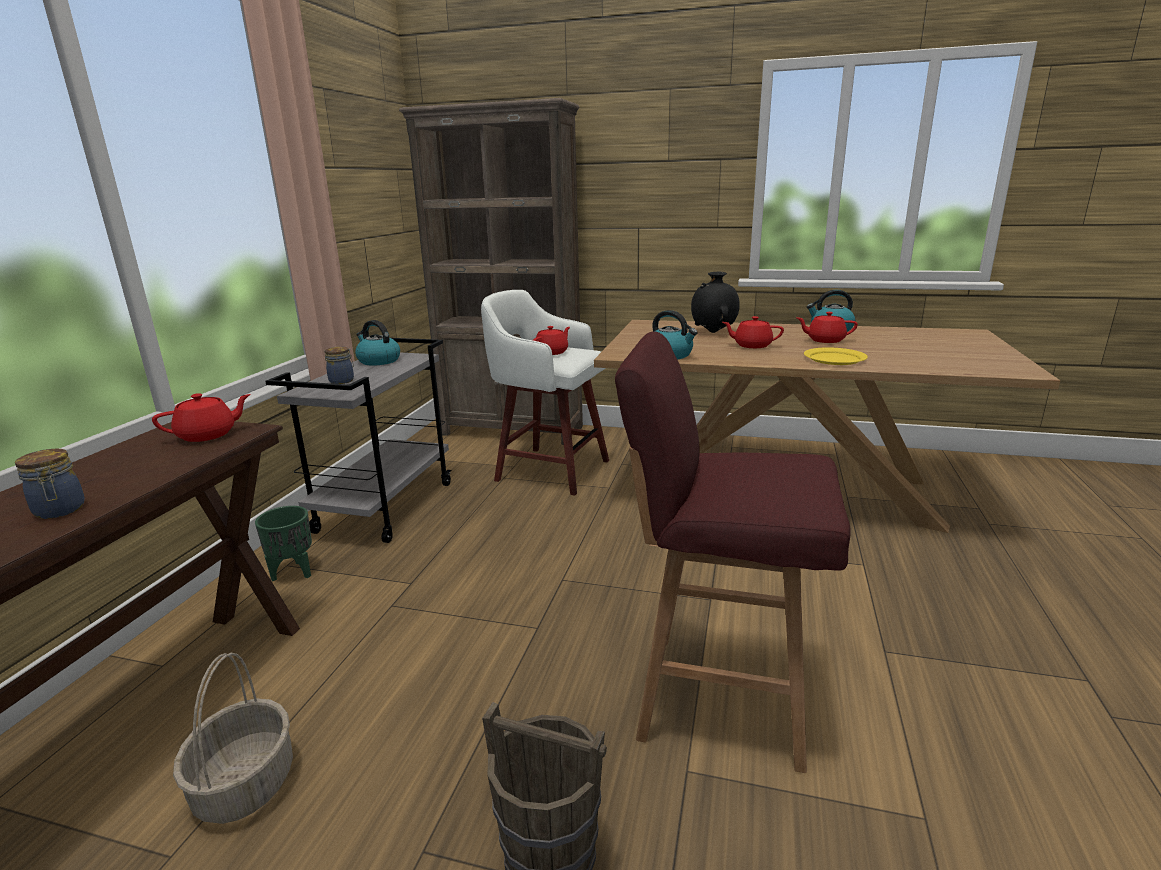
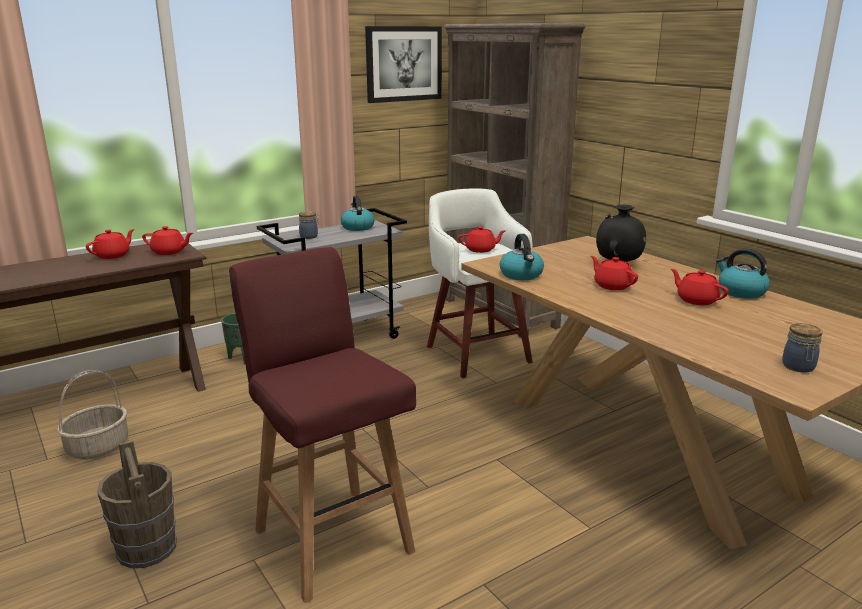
camera: 40 degrees right, 0 degrees up
jar [15,449,85,519] -> jar moved to [782,323,823,373]
yellow plate [804,347,868,365] -> none
none -> red teapot [86,229,135,259]
none -> picture [365,26,442,103]

